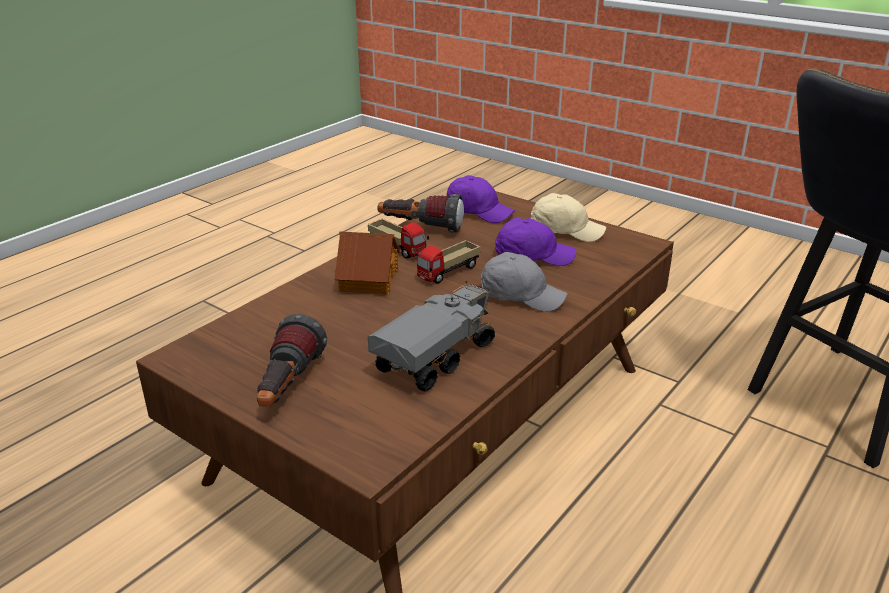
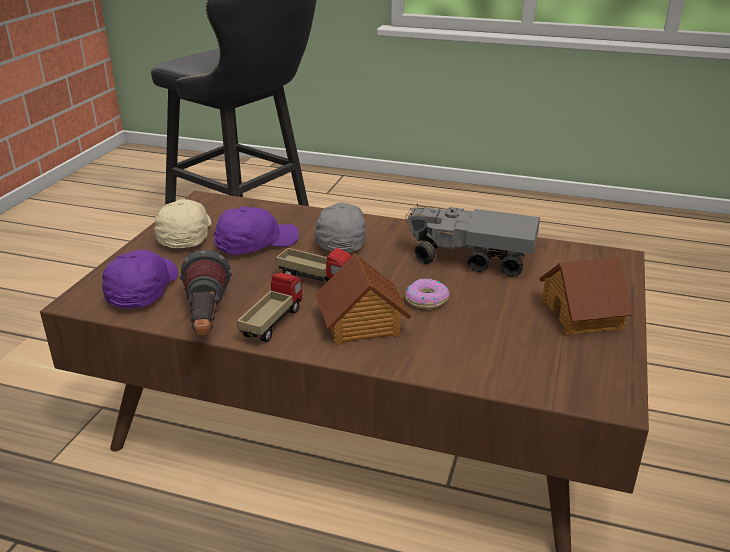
camera: 110 degrees left, 0 degrees up
flashlight [257,314,327,407] -> toy house [539,257,633,335]
purple cap [495,218,576,266] -> purple cap turned 75 degrees clockwise [214,206,299,255]
none -> donut [405,279,450,309]

